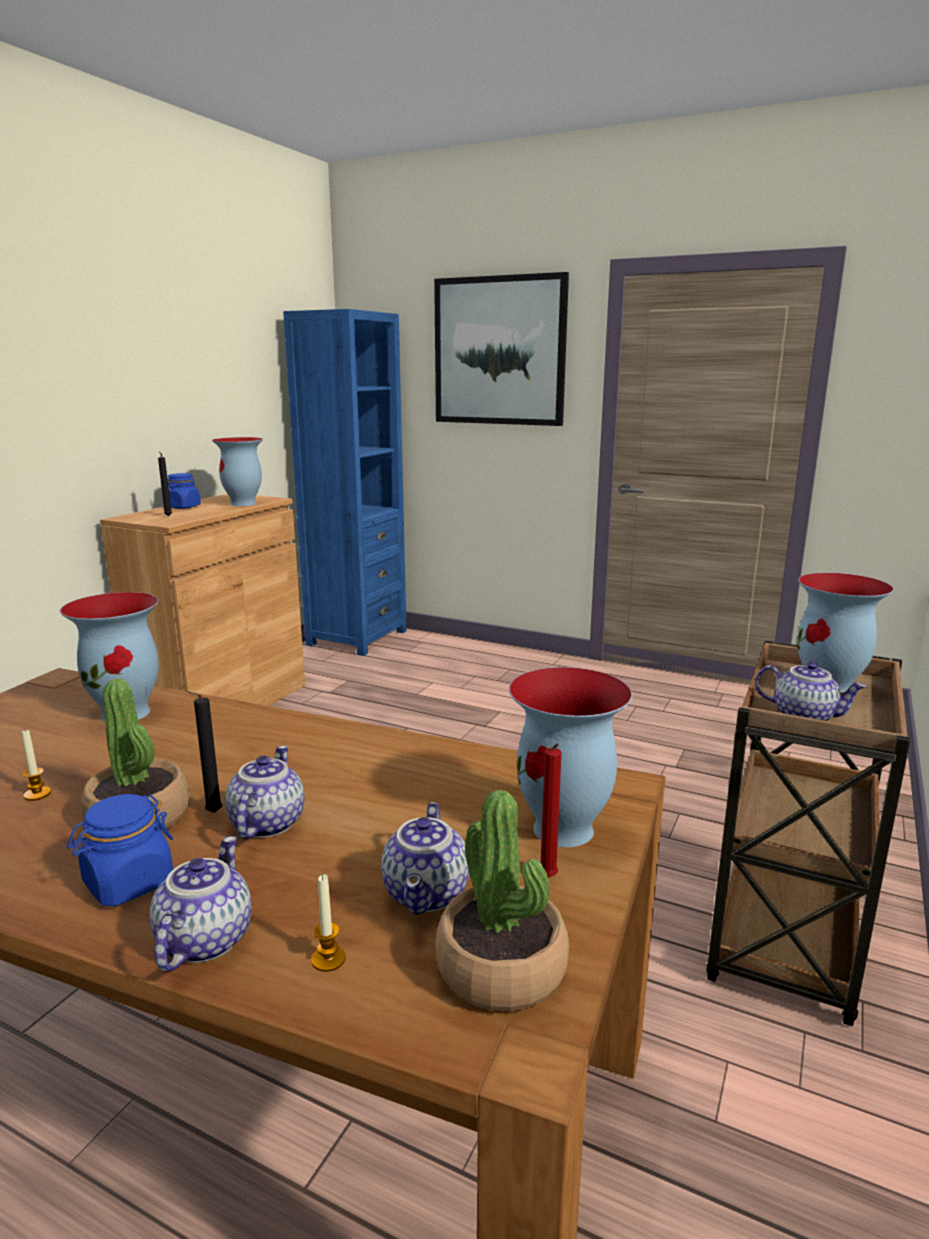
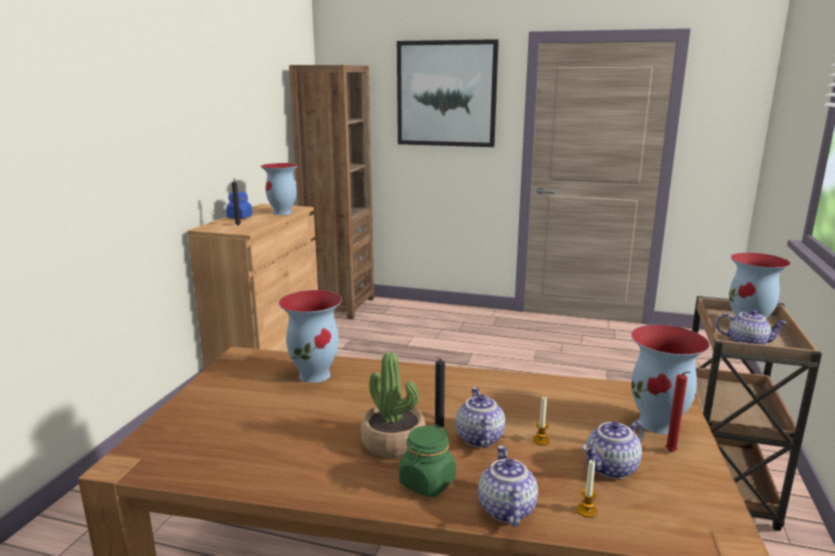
camera: 10 degrees left, 0 degrees up
candle [21,730,51,801] -> candle moved to [533,397,550,445]
blue jar [66,794,173,906] -> green jar [399,425,456,497]
blue bookcase [283,309,407,656] -> brown bookcase [289,65,374,320]
teapot [381,802,469,915] -> teapot turned 60 degrees clockwise [583,420,644,479]
potted plant [435,790,569,1011] -> none

